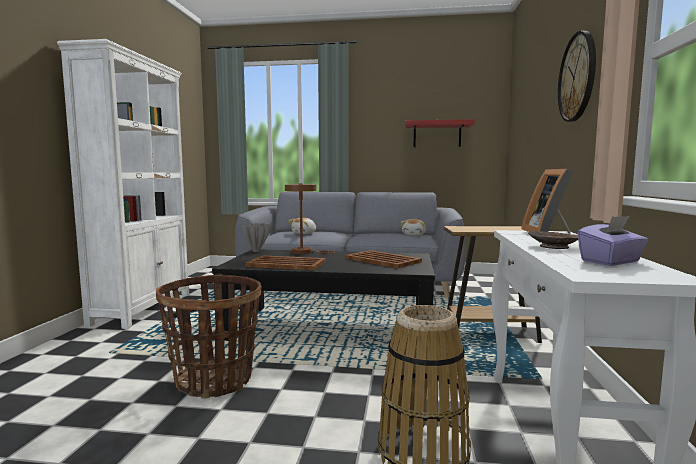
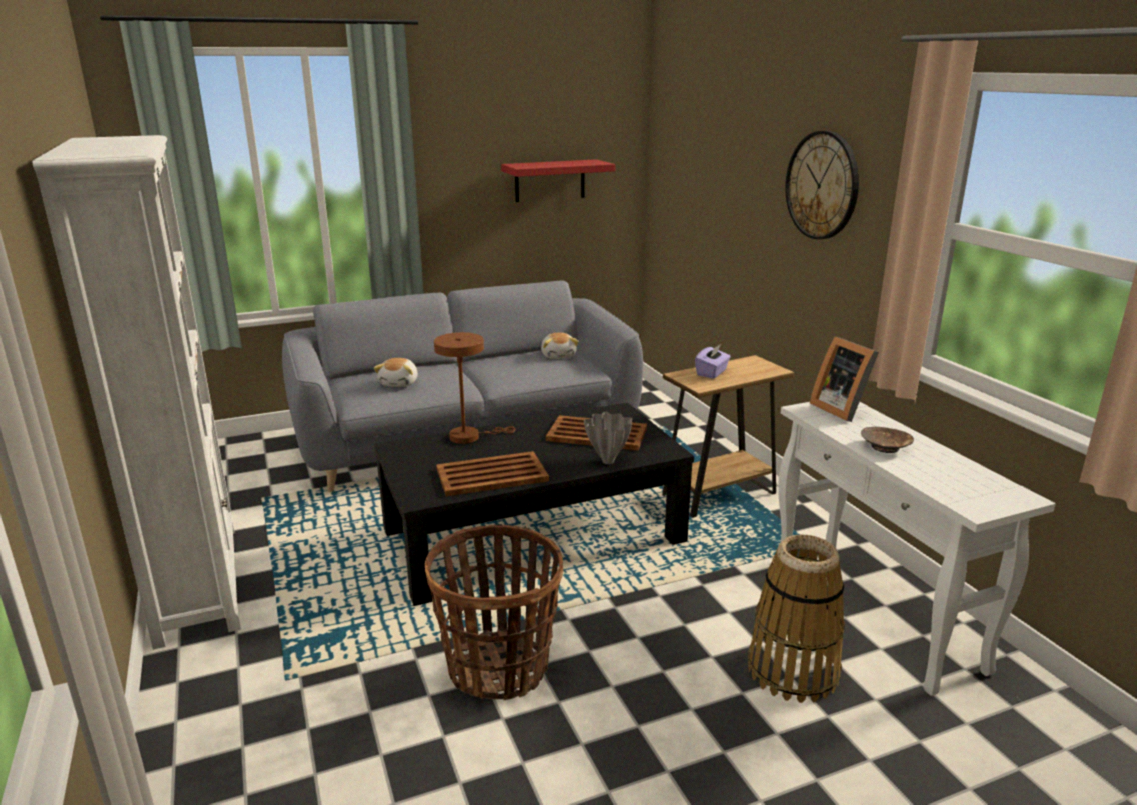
camera: 30 degrees left, 15 degrees up
grey vase [241,223,270,252] -> grey vase moved to [584,411,632,464]
purple tissue box [577,216,648,266] -> purple tissue box moved to [695,344,731,379]

